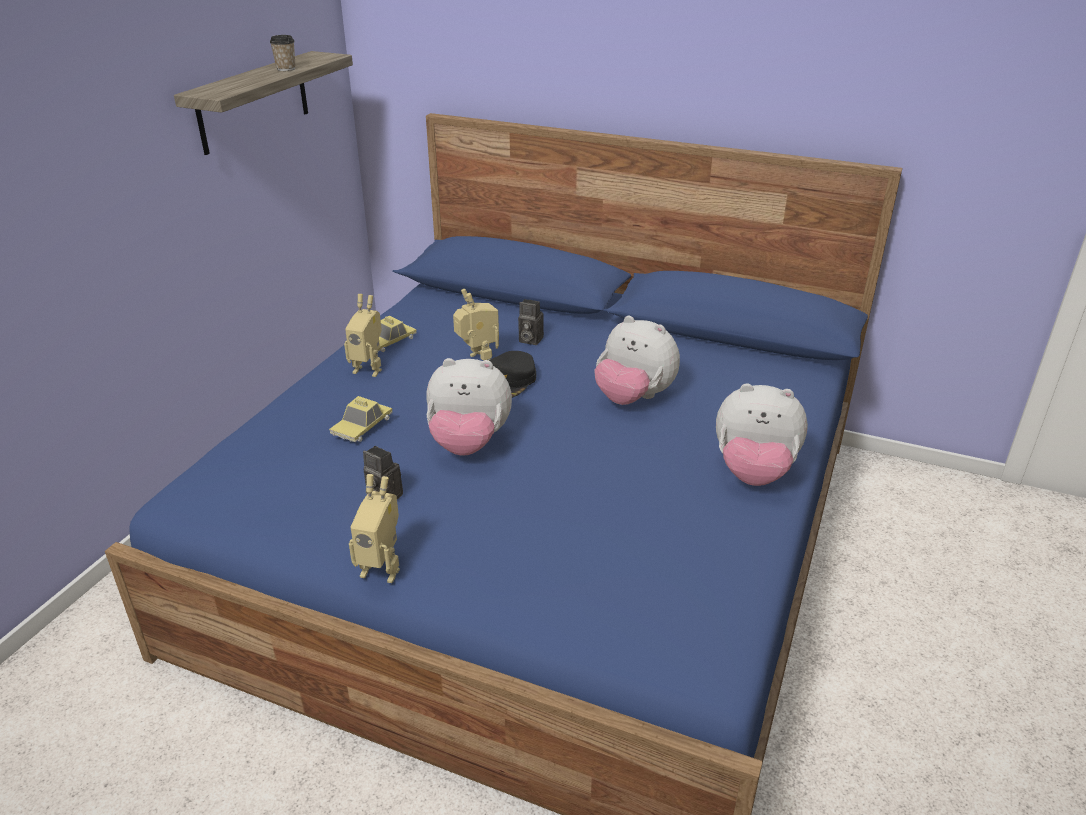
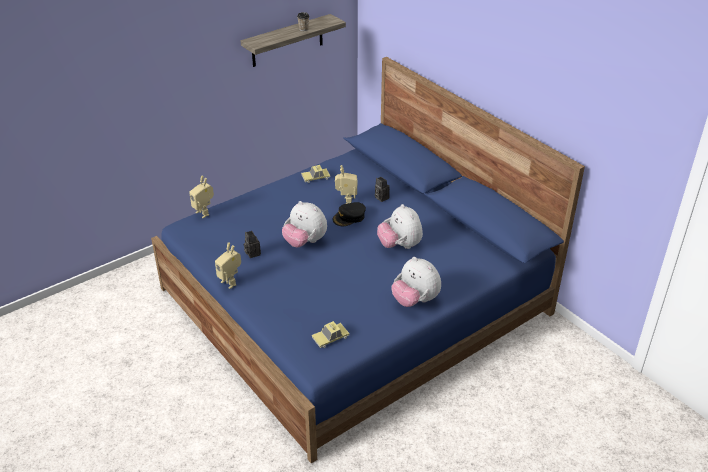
camera: 30 degrees right, 5 degrees up
toy car [329,396,393,442] -> toy car moved to [312,321,349,348]
toy robot [344,294,382,377] -> toy robot moved to [189,176,214,218]

